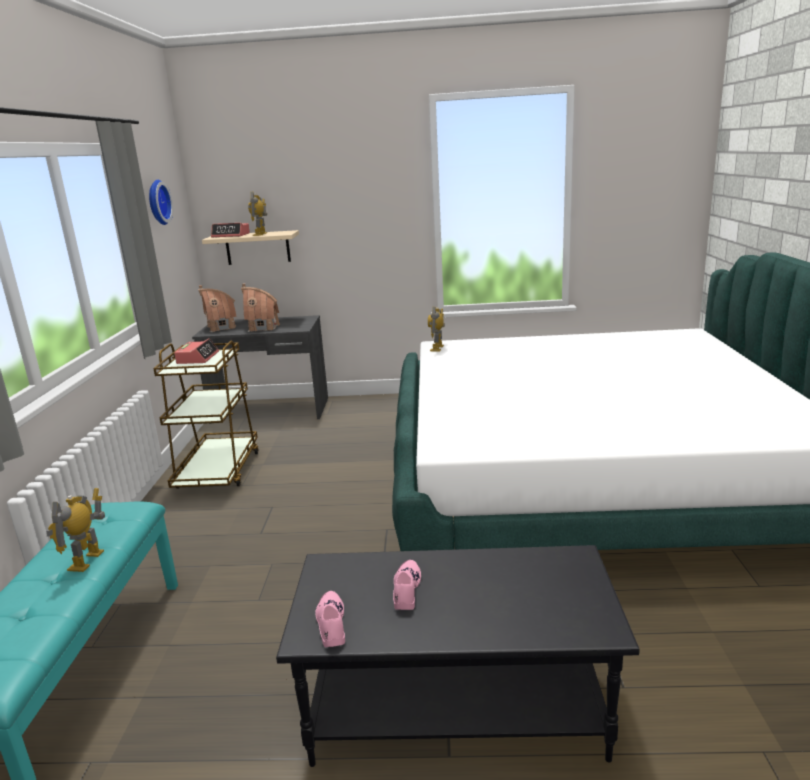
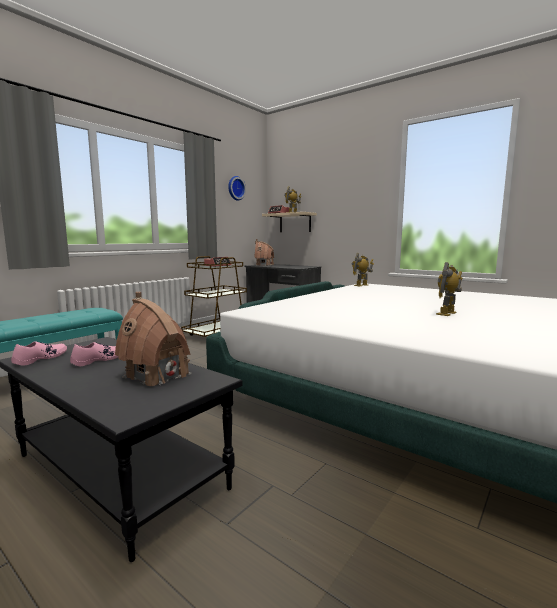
camera: 35 degrees right, 10 degrees down
toy robot [46,488,105,572] -> toy robot moved to [436,262,462,316]
toy house [241,283,280,332] -> toy house moved to [115,292,191,388]

